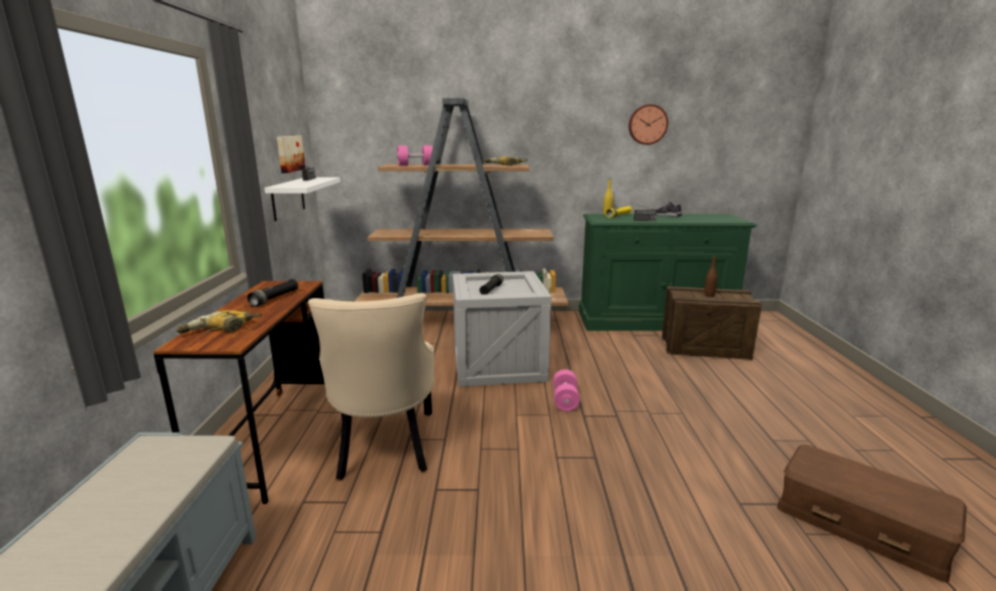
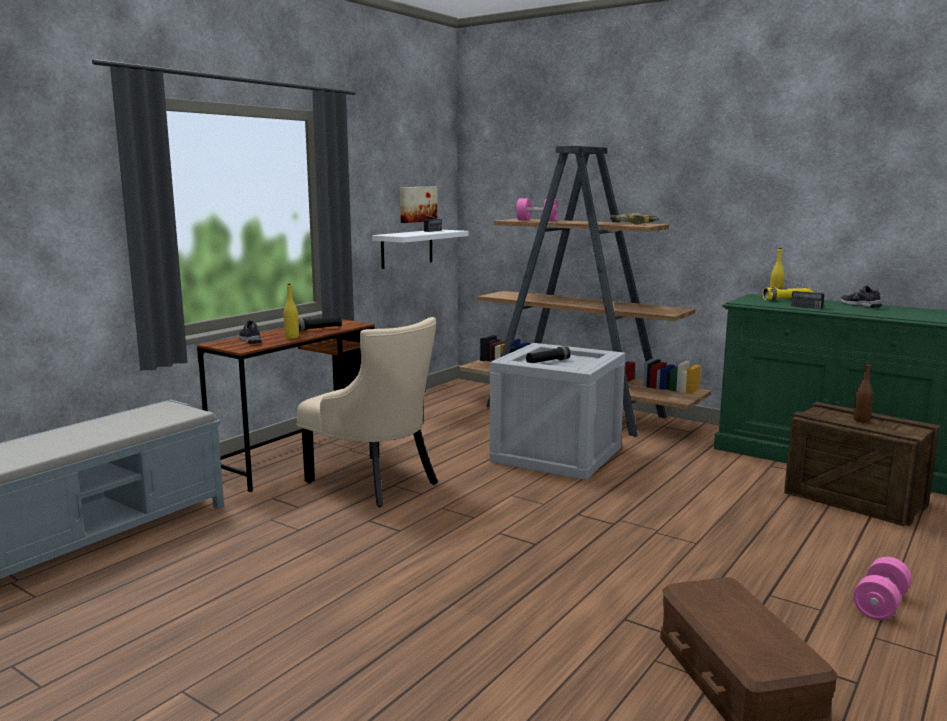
camera: 35 degrees right, 5 degrees down
power drill [176,310,262,334] -> shoe [239,320,262,344]
beige chair [308,293,434,480] -> beige chair turned 75 degrees counterclockwise [296,317,438,507]
pink dumbbell [553,369,580,411] -> pink dumbbell moved to [853,557,912,620]
wall clock [629,104,668,145] -> none
none -> yellow bottle [284,283,299,339]

